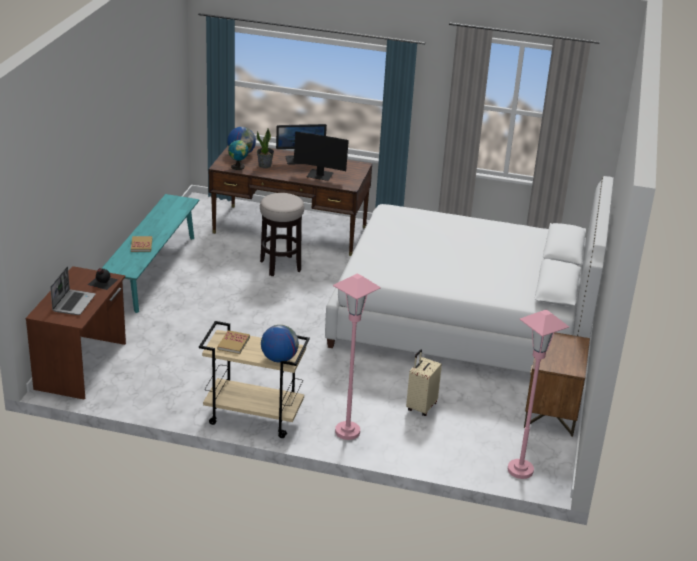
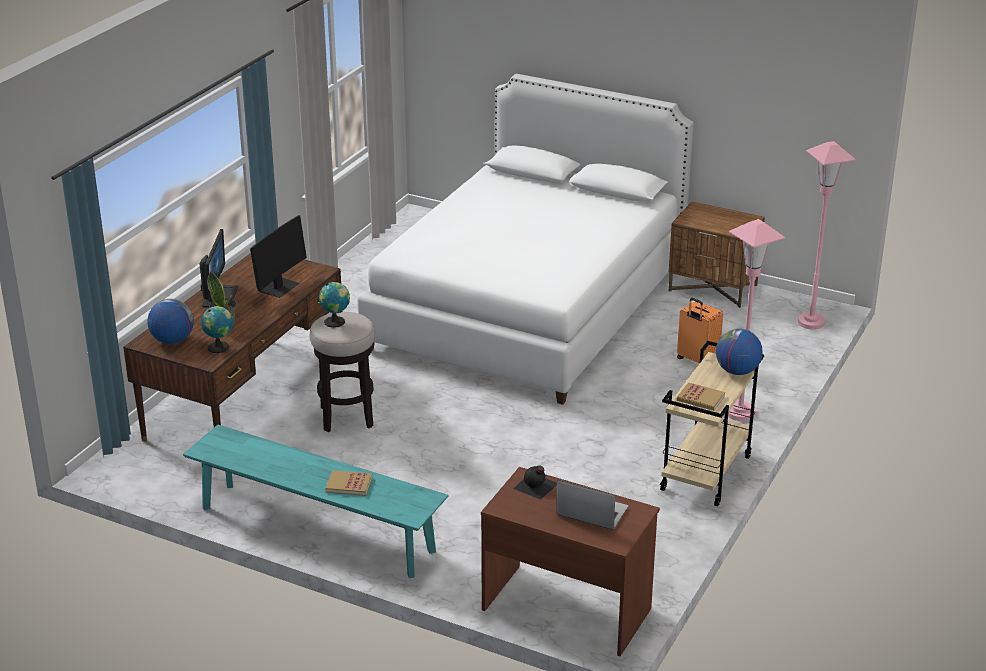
camera: 75 degrees left, 0 degrees up
beige suitcase [406,350,442,416] -> orange suitcase [677,298,723,364]
none -> globe [319,282,350,328]

